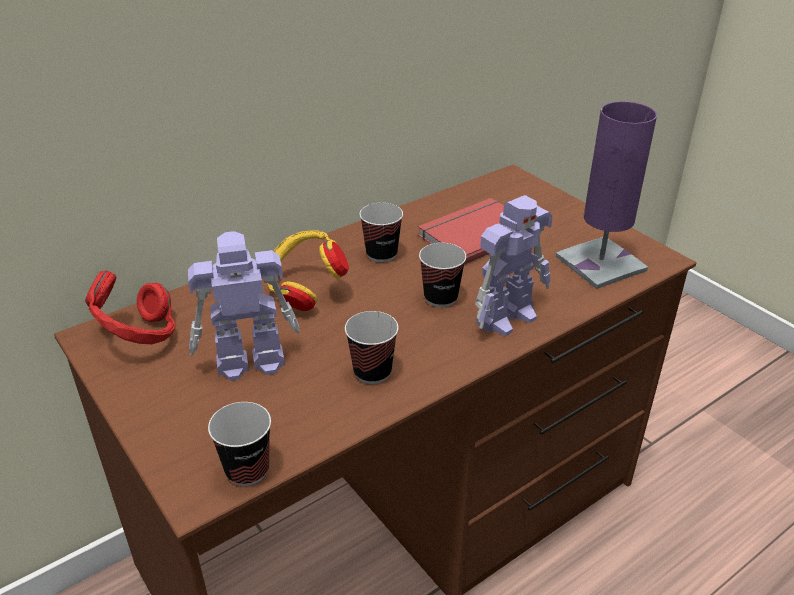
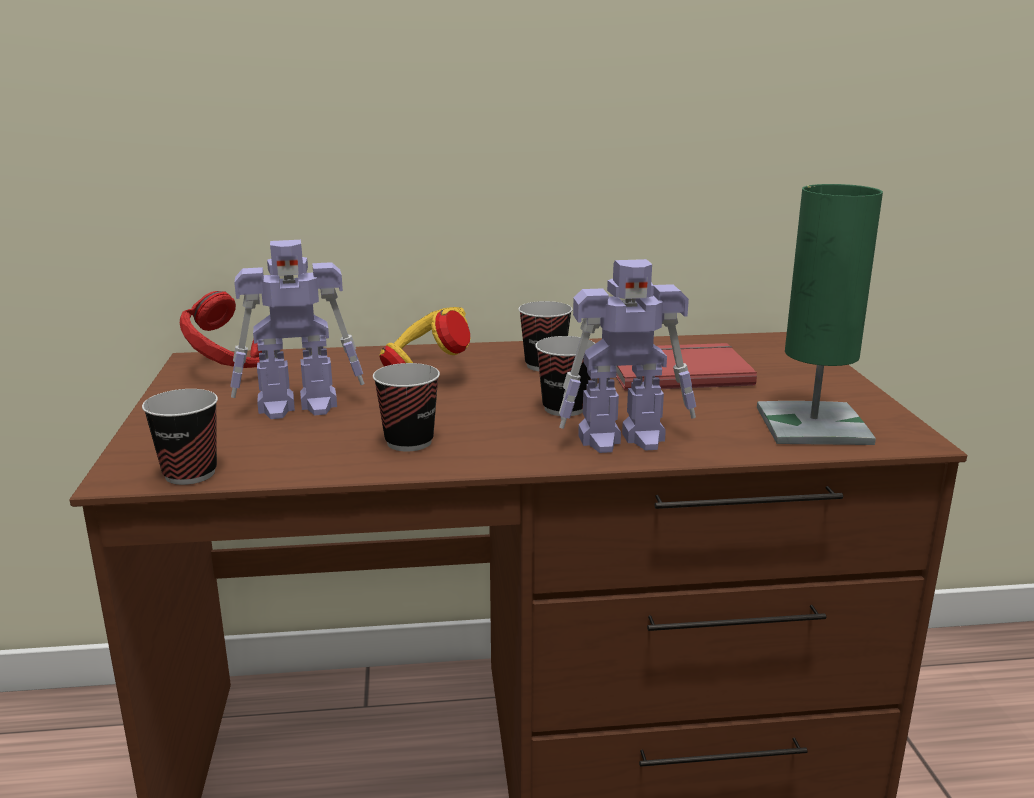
camera: 30 degrees right, 15 degrees down
toy robot [188,231,300,381] -> toy robot turned 150 degrees clockwise [230,240,365,419]
purple table lamp [555,101,657,289] -> green table lamp [757,184,883,445]

